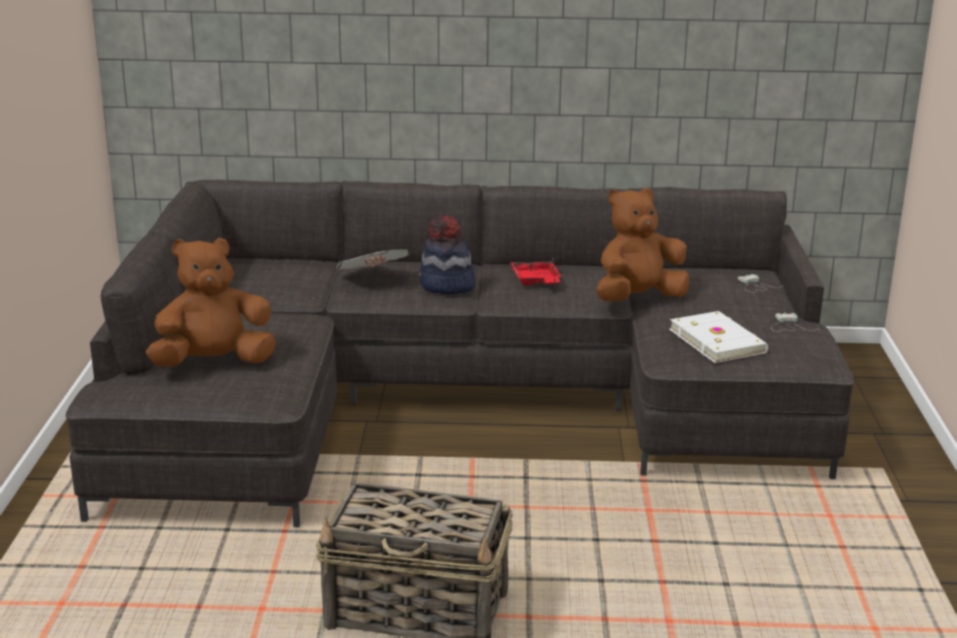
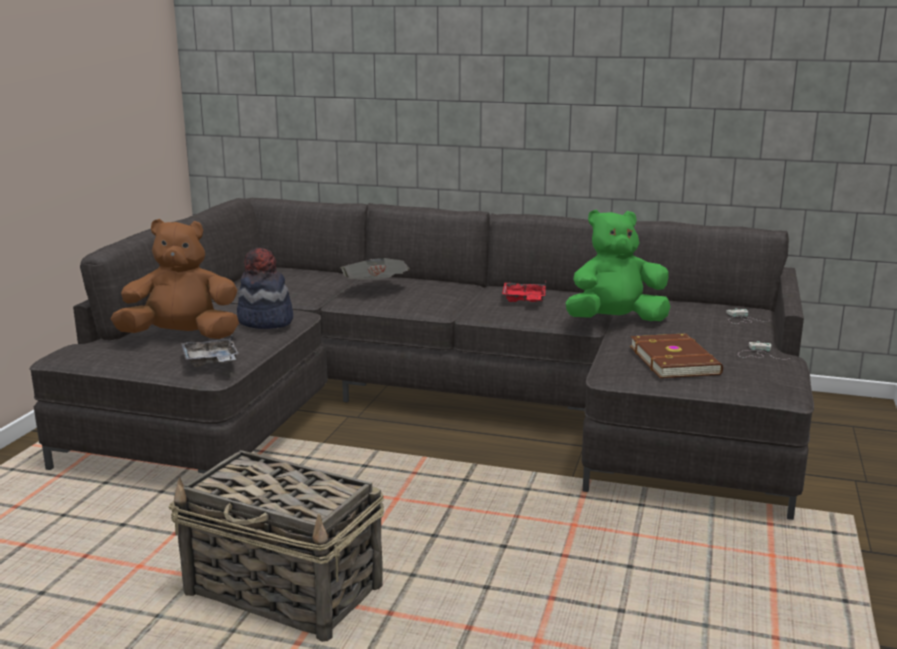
camera: 15 degrees right, 5 degrees down
hat [419,214,475,294] -> hat moved to [237,247,293,329]
brown plush toy [596,188,689,301] -> green plush toy [565,210,671,321]
white book [669,311,768,363] -> brown book [629,333,723,378]
none -> grey tray [181,334,239,367]

